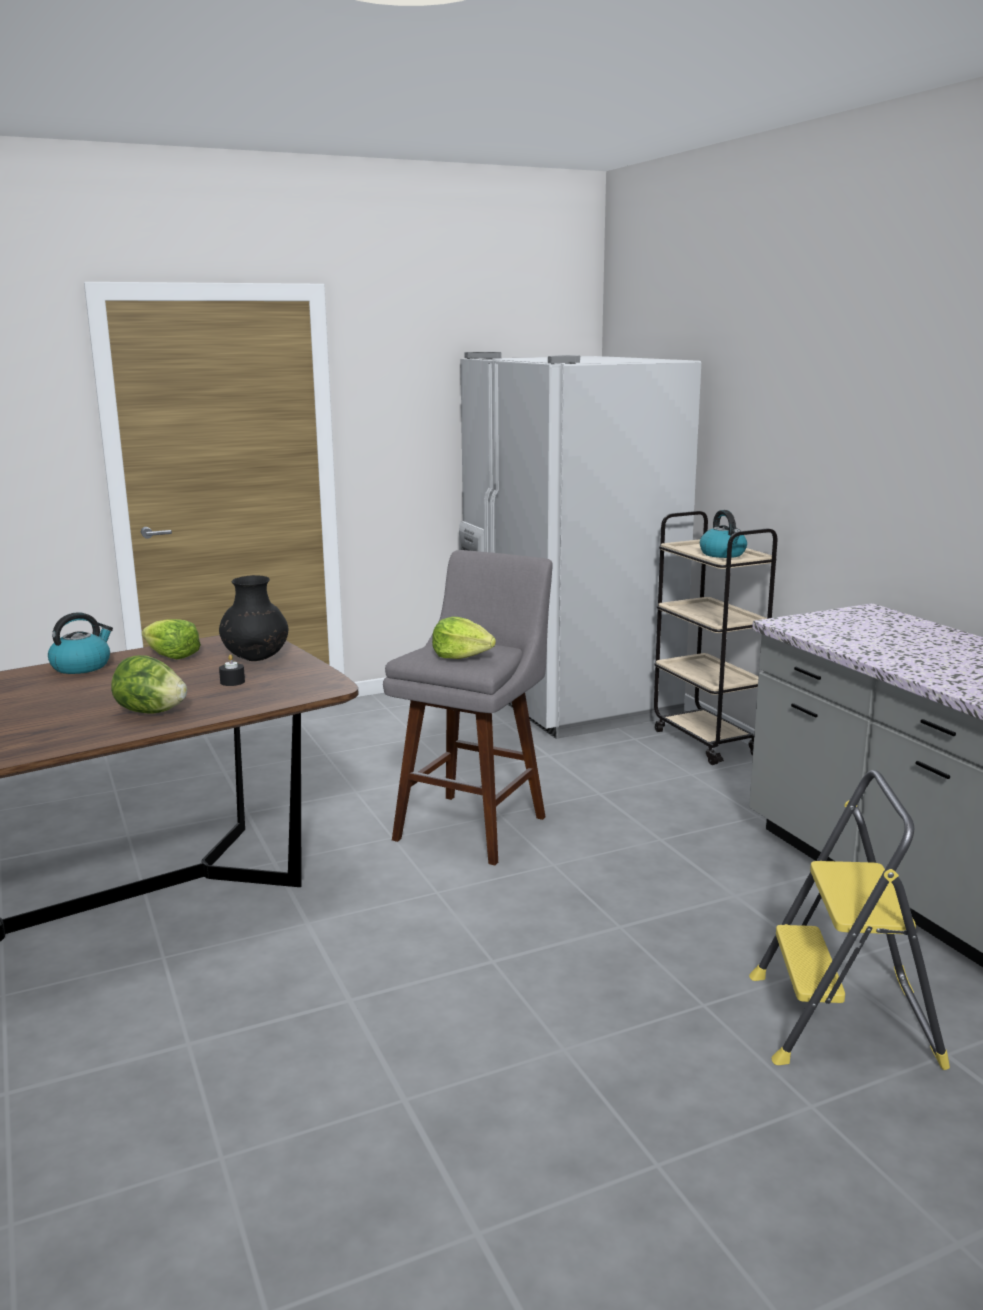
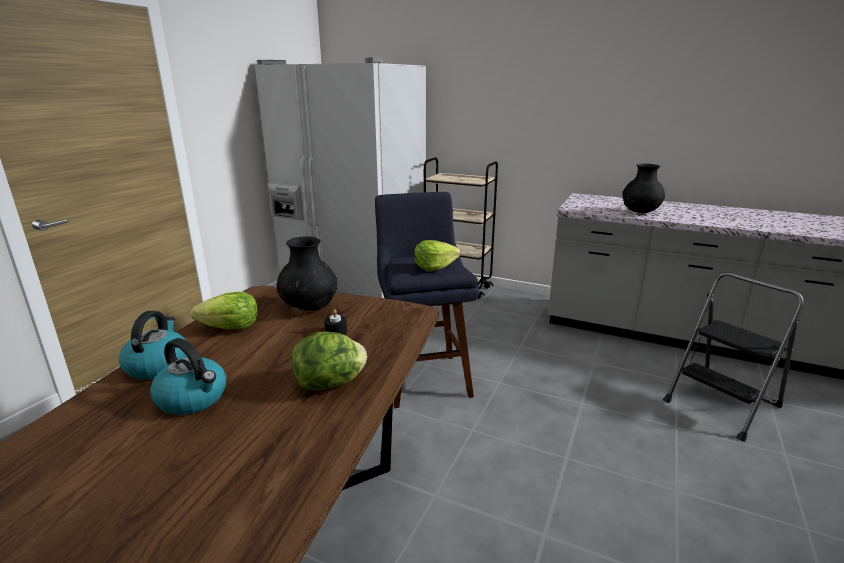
camera: 40 degrees left, 5 degrees up
grey stool [383,550,553,865] -> blue stool [375,192,479,408]
kettle [700,510,747,558] -> kettle moved to [150,338,226,415]
yellow step ladder [749,770,950,1070] -> black step ladder [663,273,804,442]
none -> black vase [622,164,665,213]

